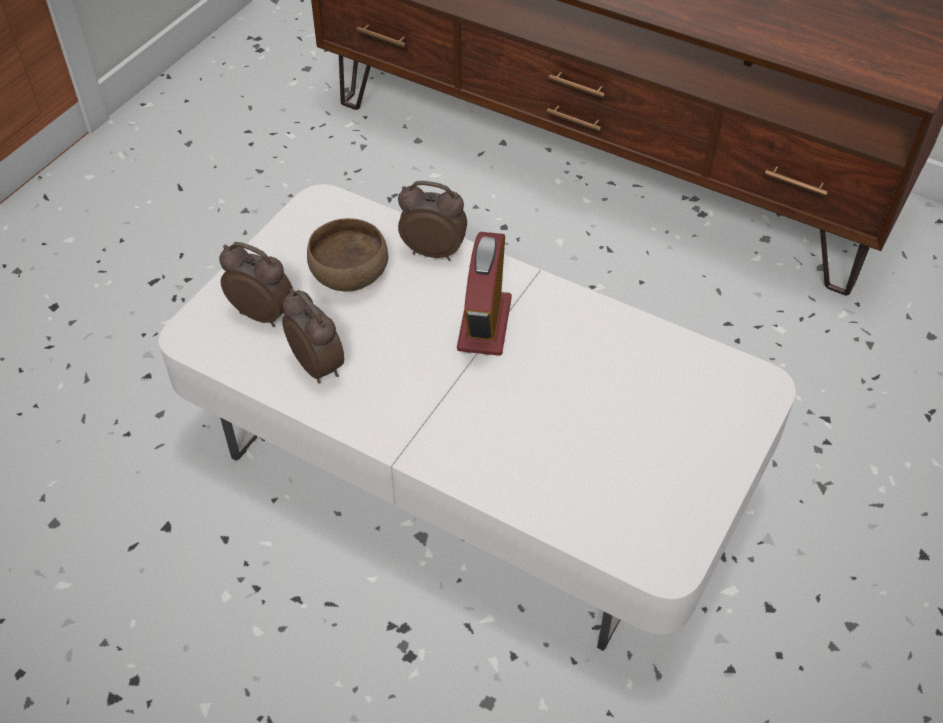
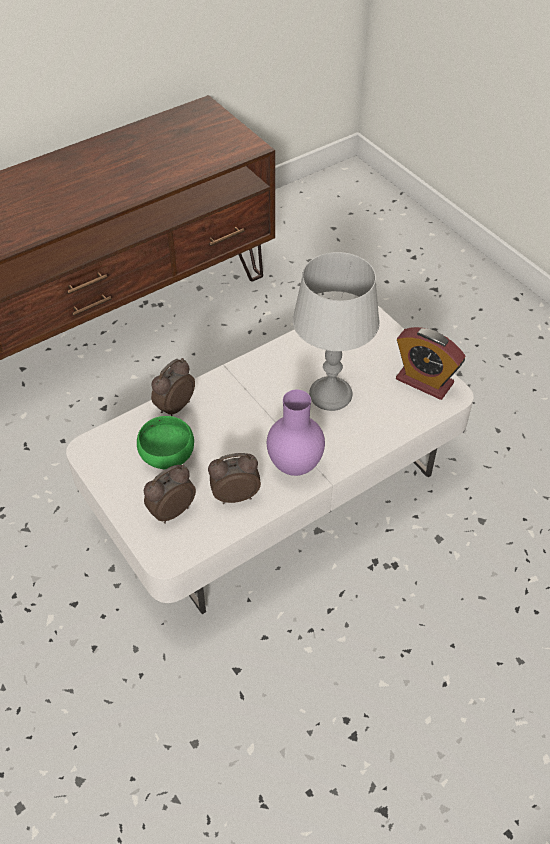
camera: 65 degrees left, 0 degrees up
brown bowl [307,218,388,292] -> green bowl [137,416,194,469]
alarm clock [457,232,512,356] -> alarm clock moved to [396,327,466,400]
none -> purple vase [267,390,325,476]
none -> grey table lamp [293,252,380,411]

